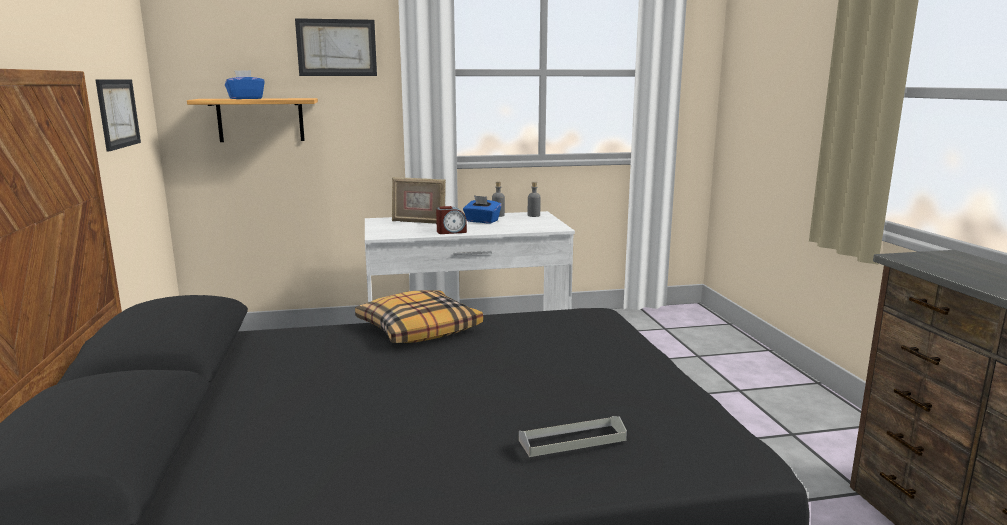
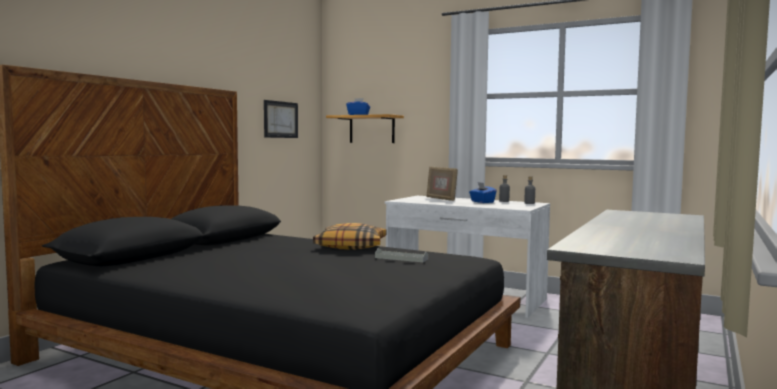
camera: 40 degrees right, 10 degrees down
picture [295,18,377,76] -> none
alarm clock [436,206,467,234] -> none
grey tray [519,416,627,457] -> grey tray moved to [375,248,429,262]

